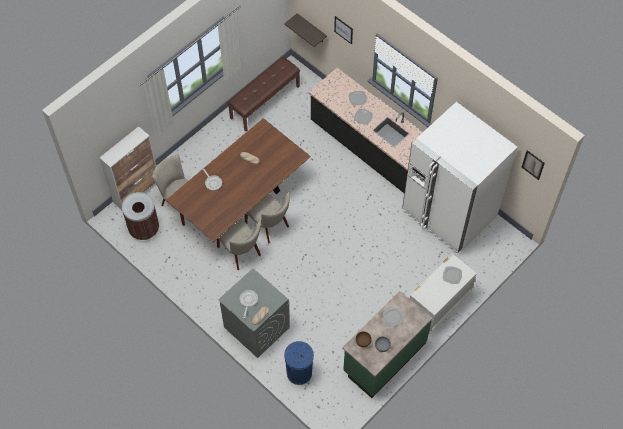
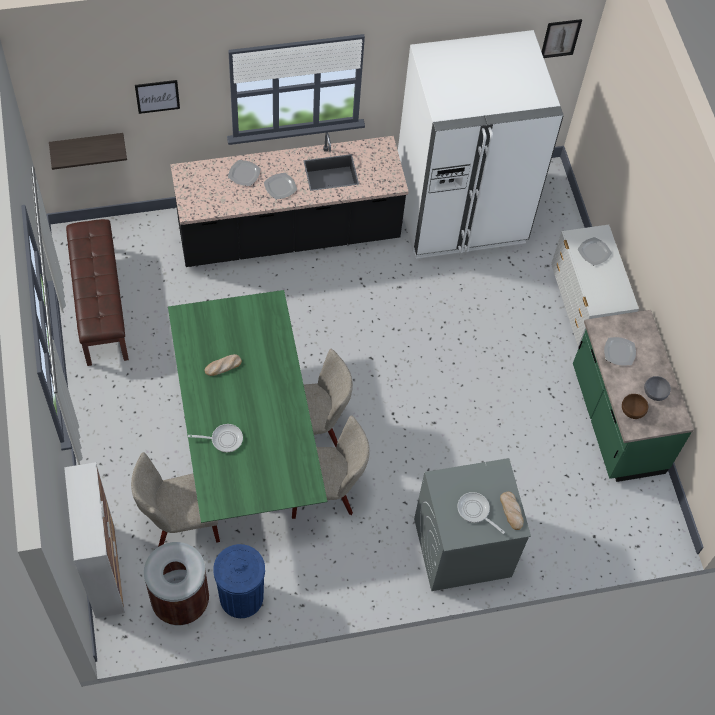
camera: 60 degrees left, 0 degrees up
brown dining table [166,118,311,242] -> green dining table [168,290,327,523]
blue trash can [284,341,314,385] -> blue trash can moved to [213,544,265,618]

